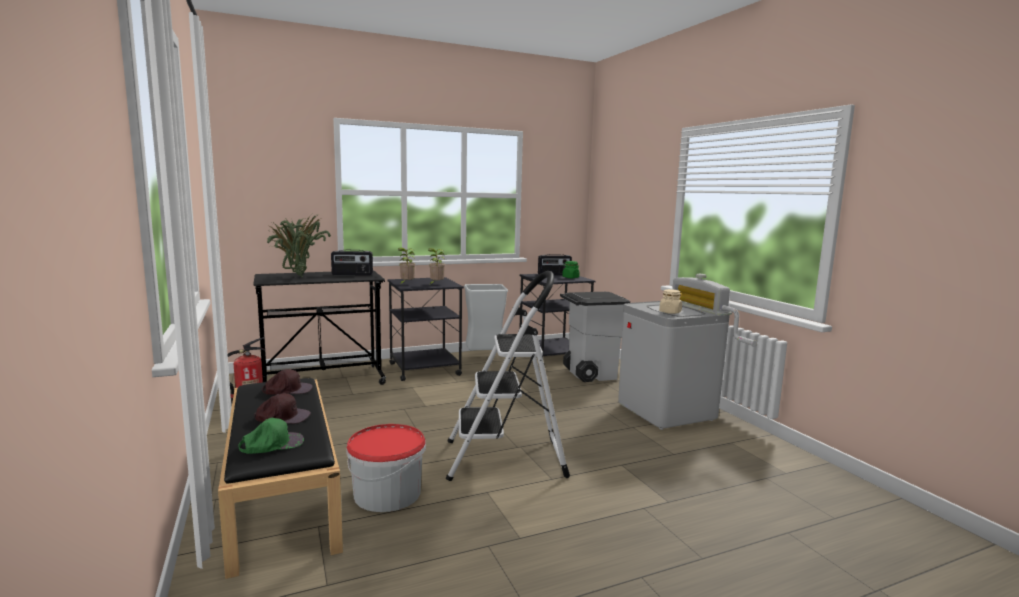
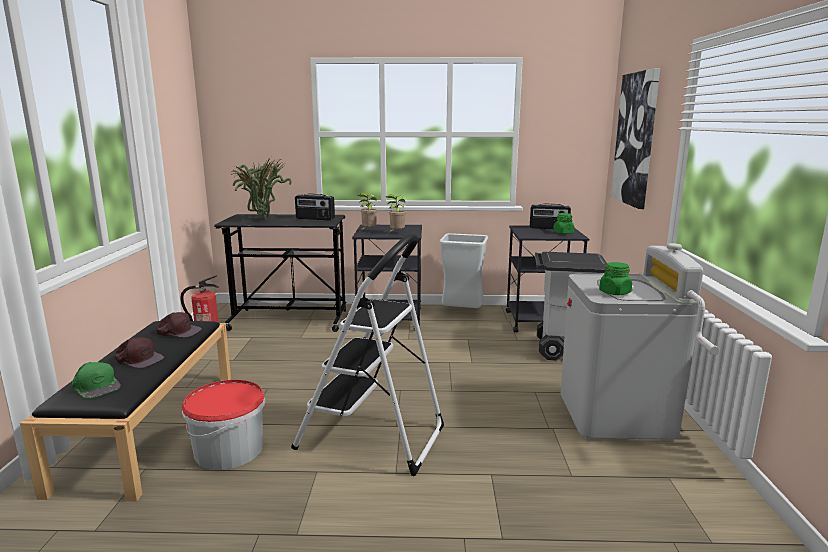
camera: 25 degrees right, 5 degrees up
green cap [238,418,304,454] -> green cap turned 45 degrees clockwise [72,362,121,399]
beige jar [659,289,682,314] -> green jar [599,262,632,295]
none -> picture [611,68,660,209]

